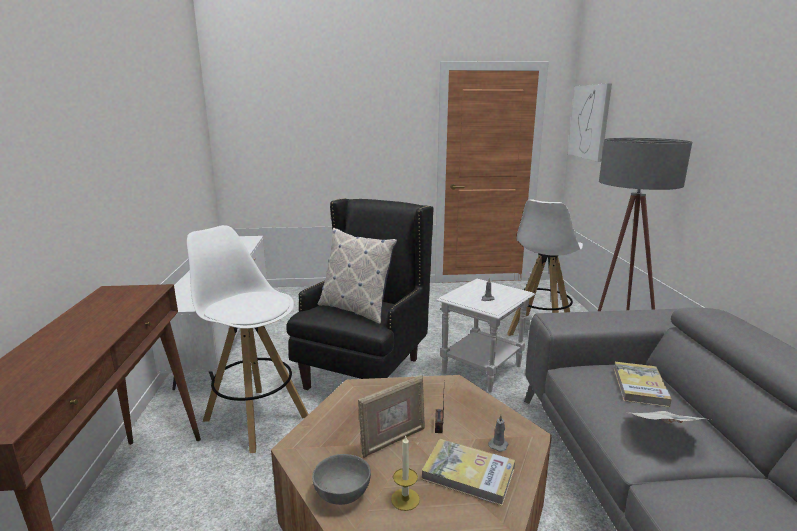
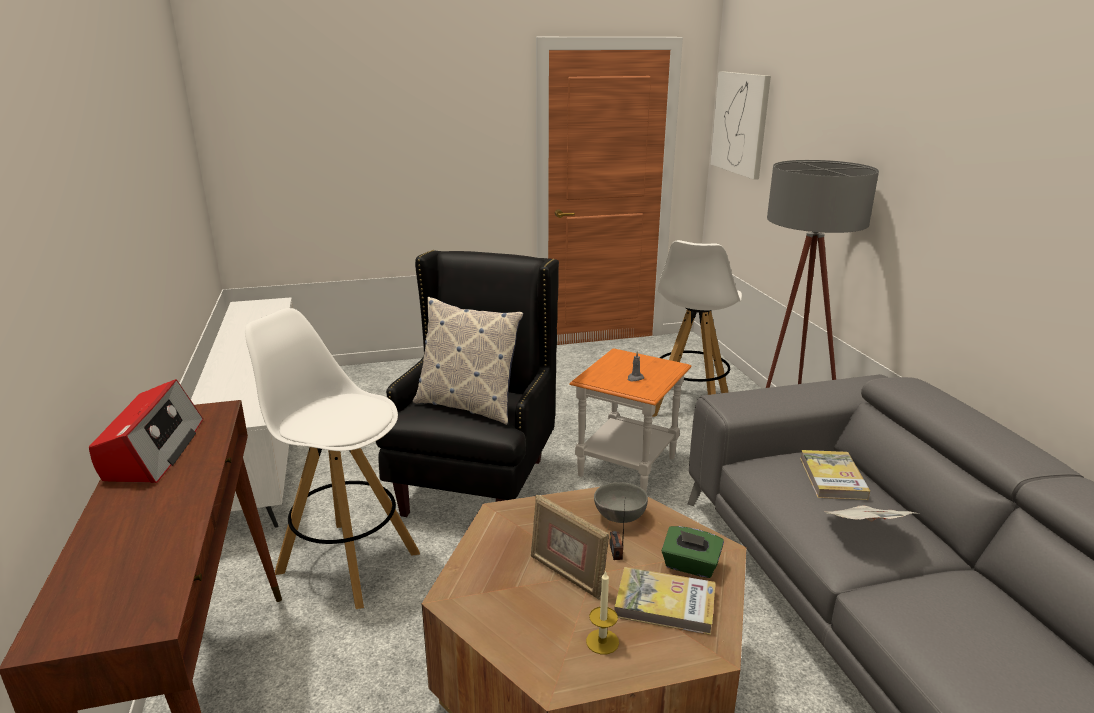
camera: 10 degrees left, 5 degrees up
grey bowl [312,454,371,505] -> grey bowl moved to [594,482,648,523]
picture frame [358,375,425,458] -> picture frame turned 90 degrees clockwise [531,495,609,600]
white side table [436,279,535,392] -> orange side table [569,348,692,492]
grey candle [488,415,508,452] -> green tissue box [661,526,724,578]
none -> radio [89,379,203,483]

